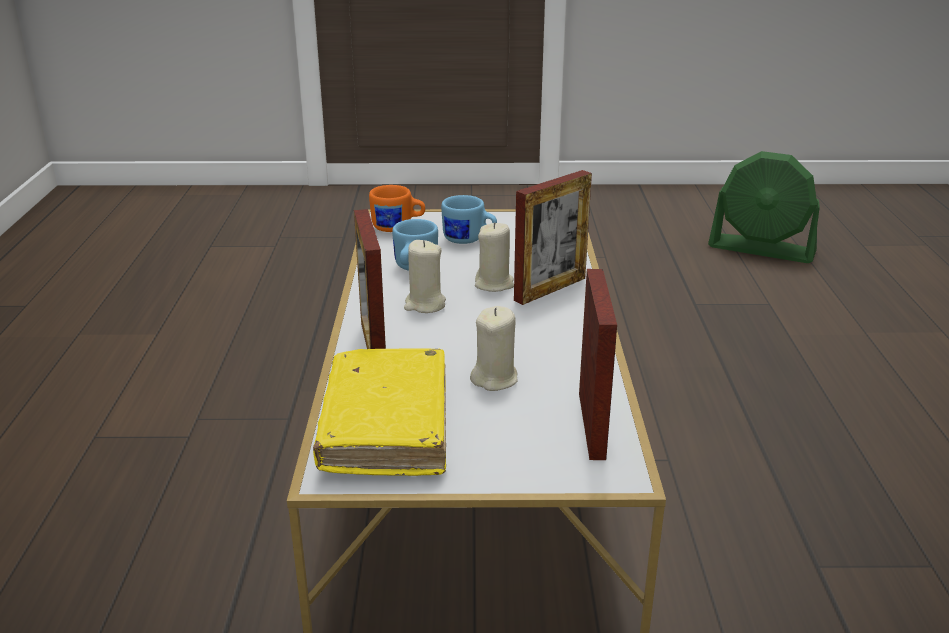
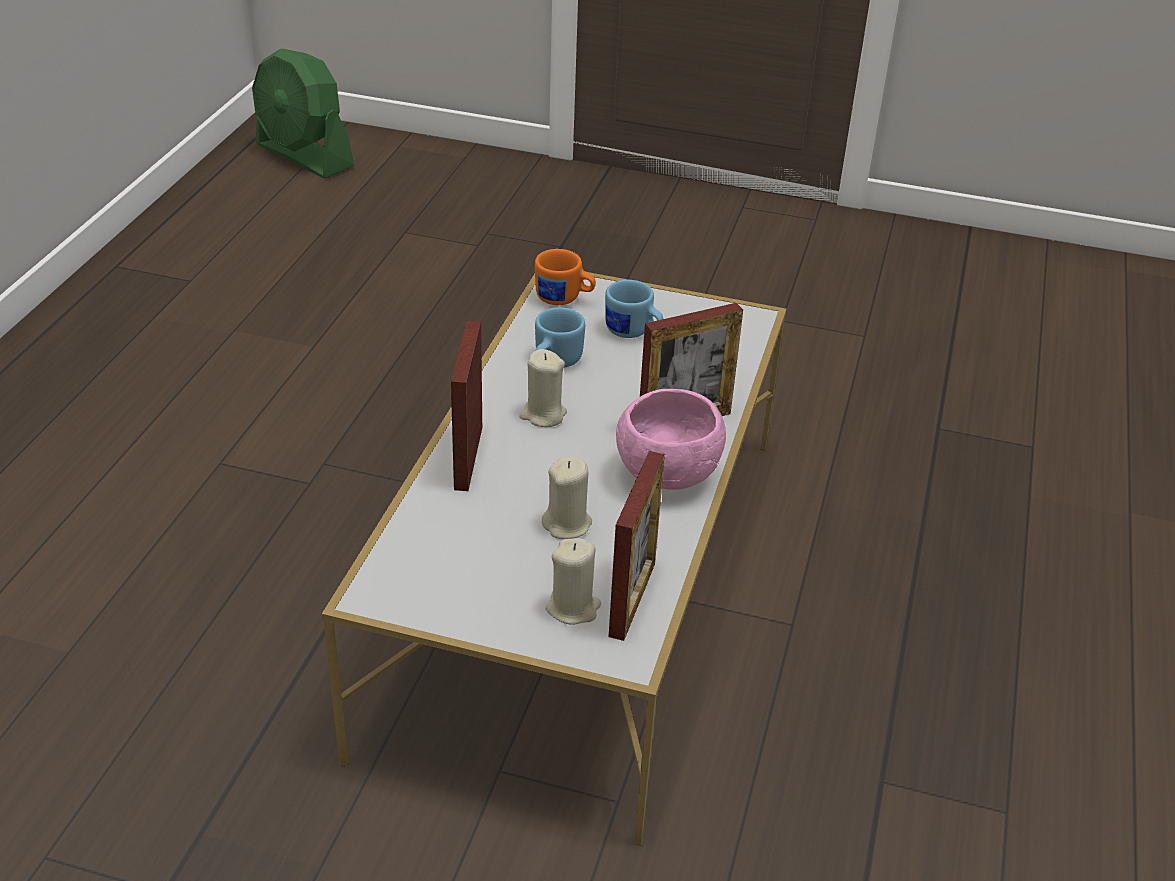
camera: 15 degrees right, 10 degrees up
yellow book [313,349,446,476] -> none
beige candle [475,222,514,292] -> beige candle moved to [546,538,601,625]
green fan [708,151,820,263] -> green fan moved to [252,48,354,179]
none -> pink bowl [616,389,726,490]

